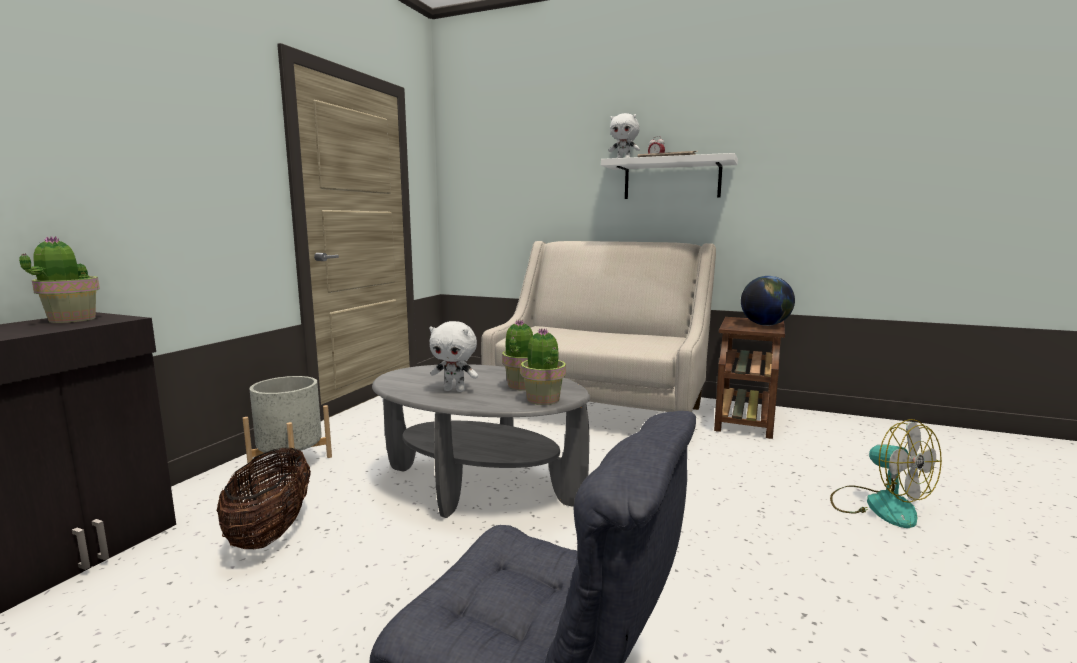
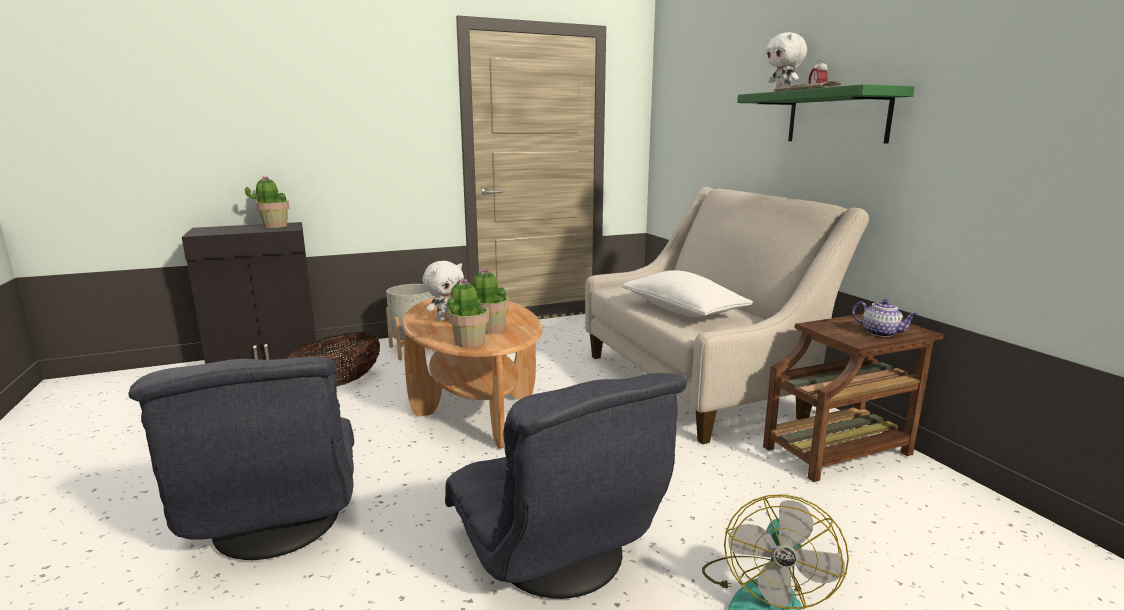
camera: 45 degrees right, 5 degrees up
grey coffee table [372,364,590,518] -> brown coffee table [402,298,542,449]
white plush toy [429,321,478,392] -> white plush toy turned 105 degrees counterclockwise [423,261,464,321]
white shelf [601,153,738,199] -> green shelf [737,84,914,144]
globe [741,276,795,326] -> teapot [852,299,918,337]
none -> grey armchair [445,373,687,599]
none -> white pillow [622,270,753,317]

